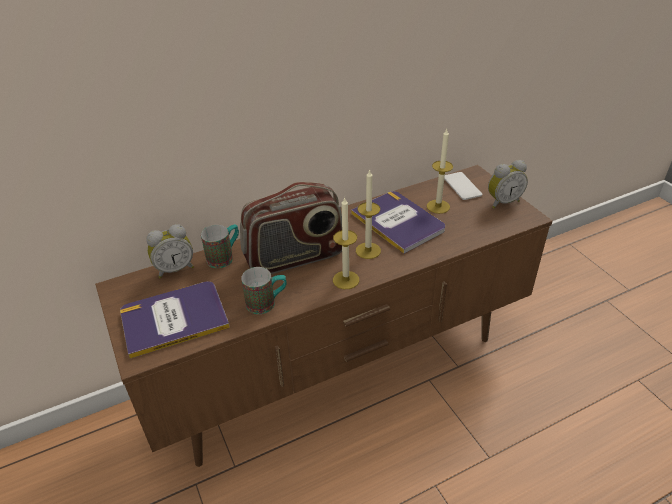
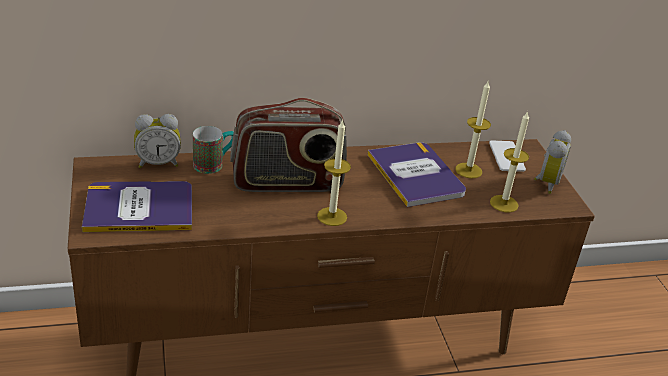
camera: 10 degrees right, 5 degrees down
mug [241,267,287,314] -> none
candle [356,169,381,259] -> candle moved to [490,111,529,213]
alarm clock [488,160,528,209] -> alarm clock turned 60 degrees counterclockwise [534,130,571,194]

